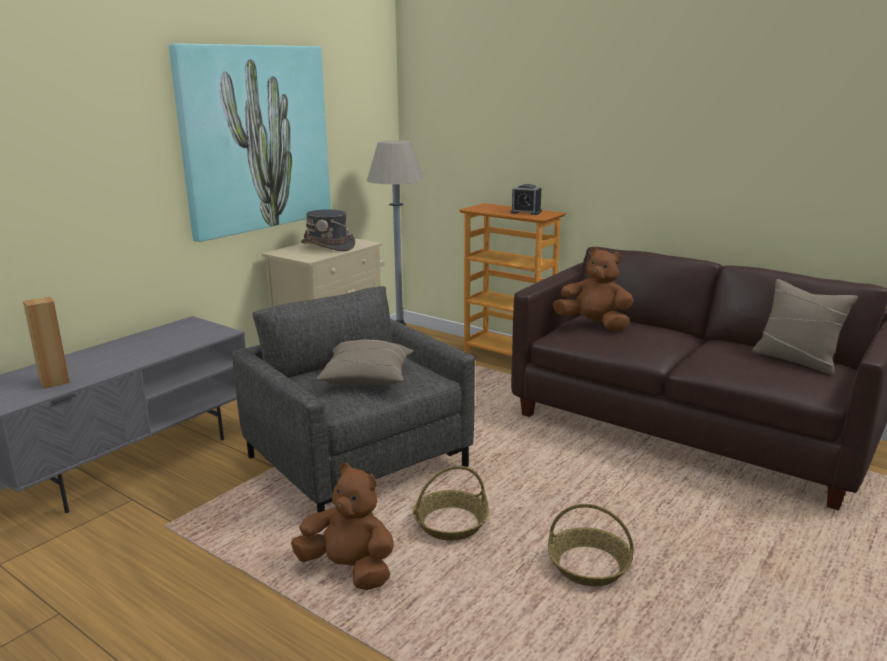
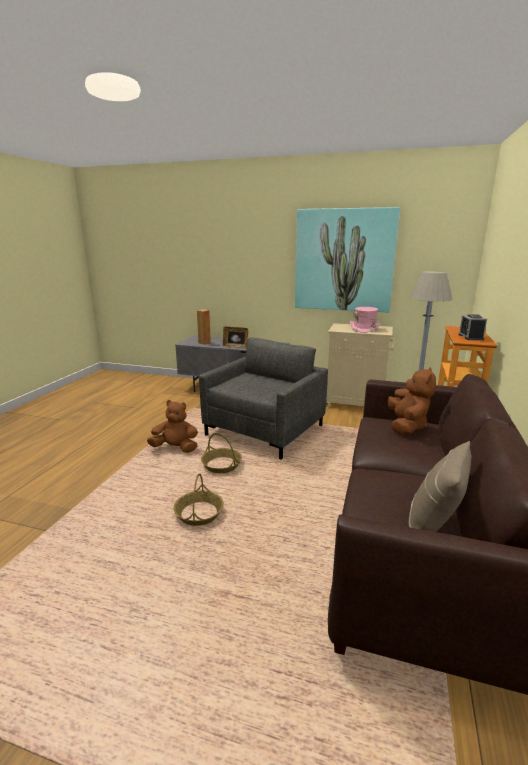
camera: 70 degrees right, 0 degrees up
brown plush toy [291,463,394,590] -> brown plush toy turned 90 degrees counterclockwise [147,400,198,453]
grey hat [301,210,355,251] -> pink hat [350,307,381,333]
beige pillow [316,339,414,385] -> none
none -> picture frame [222,327,248,349]

